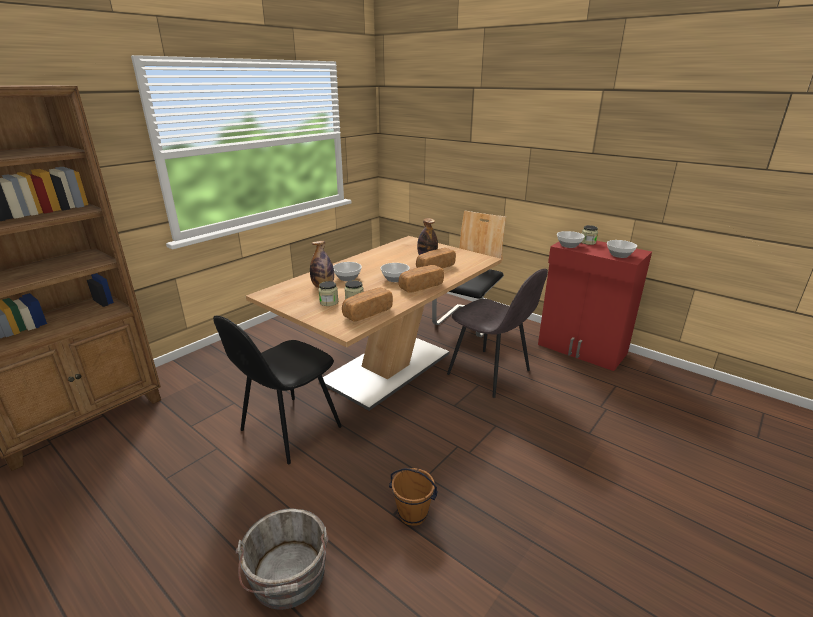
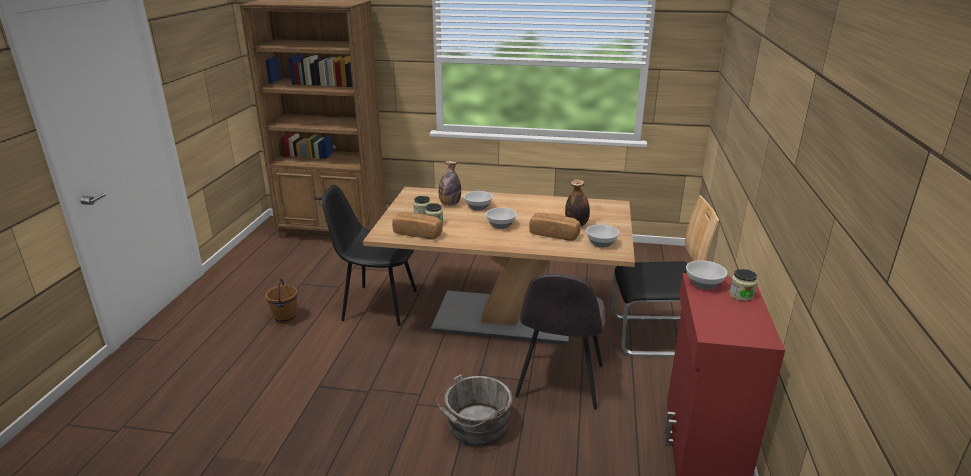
camera: 60 degrees right, 0 degrees up
grey bucket [236,508,328,610] -> grey bucket moved to [436,374,512,447]
brown bucket [389,468,438,526] -> brown bucket moved to [266,279,298,324]
bread [398,265,444,293] -> none
bowl [607,240,637,258] -> bowl moved to [586,224,619,248]

